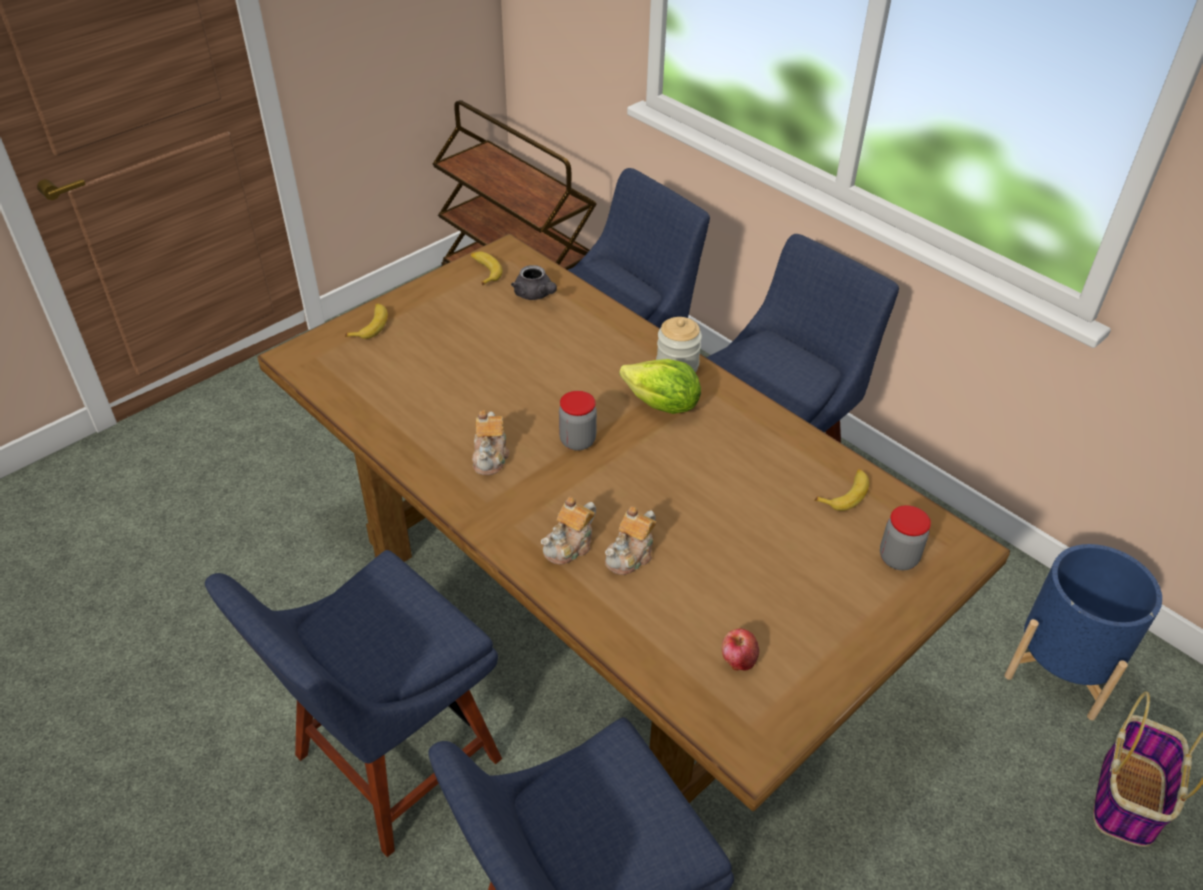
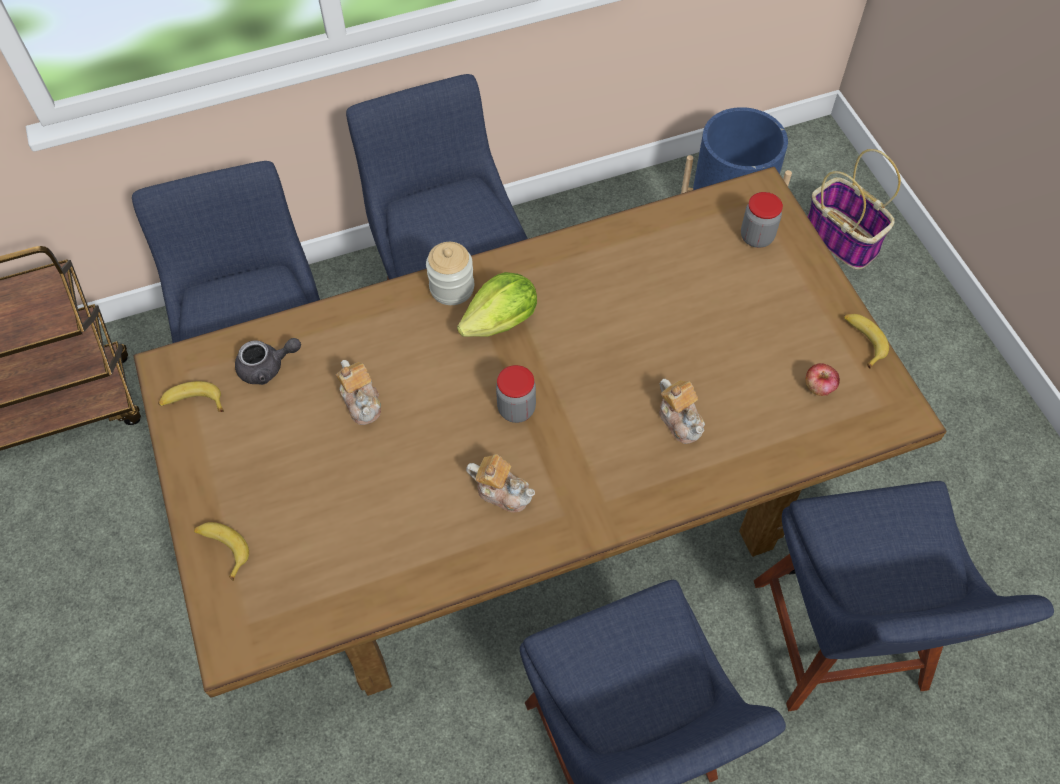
camera: 65 degrees left, 15 degrees up
teapot [541,497,596,565] -> teapot moved to [336,360,381,425]
banana [814,469,869,511] -> banana moved to [844,314,889,369]

